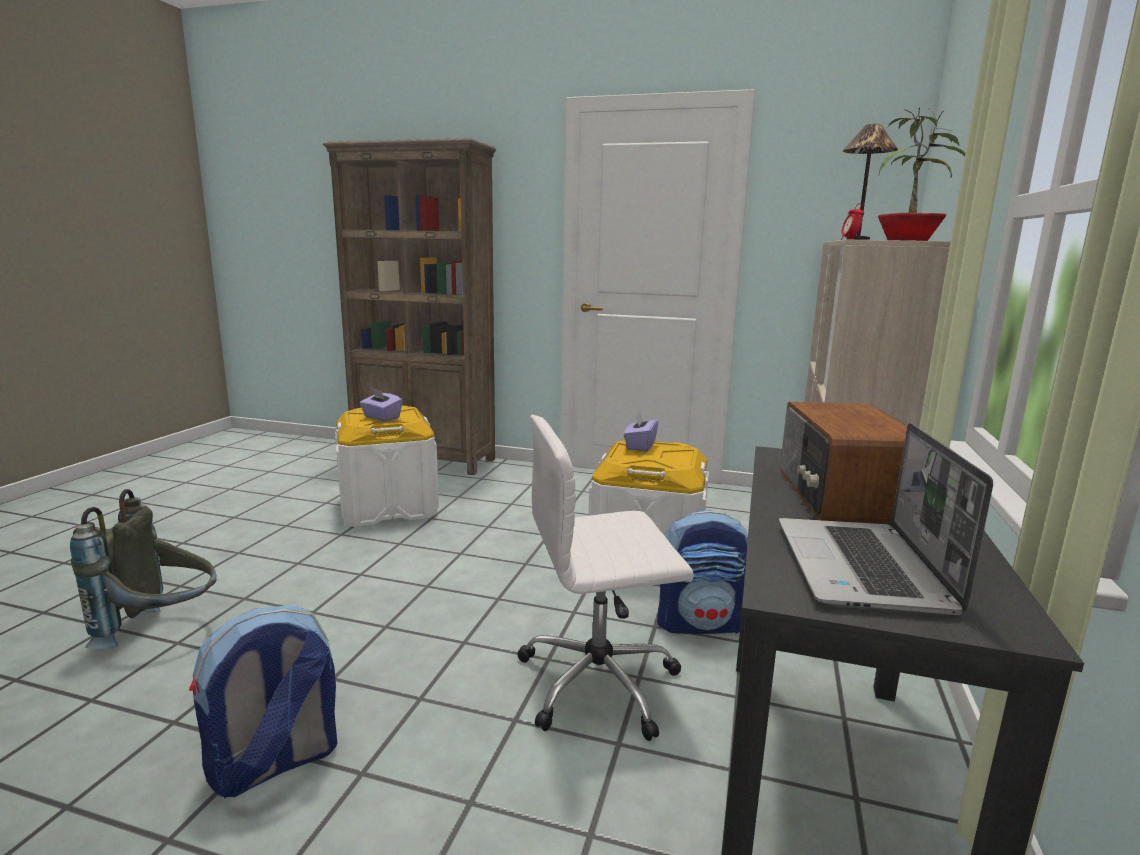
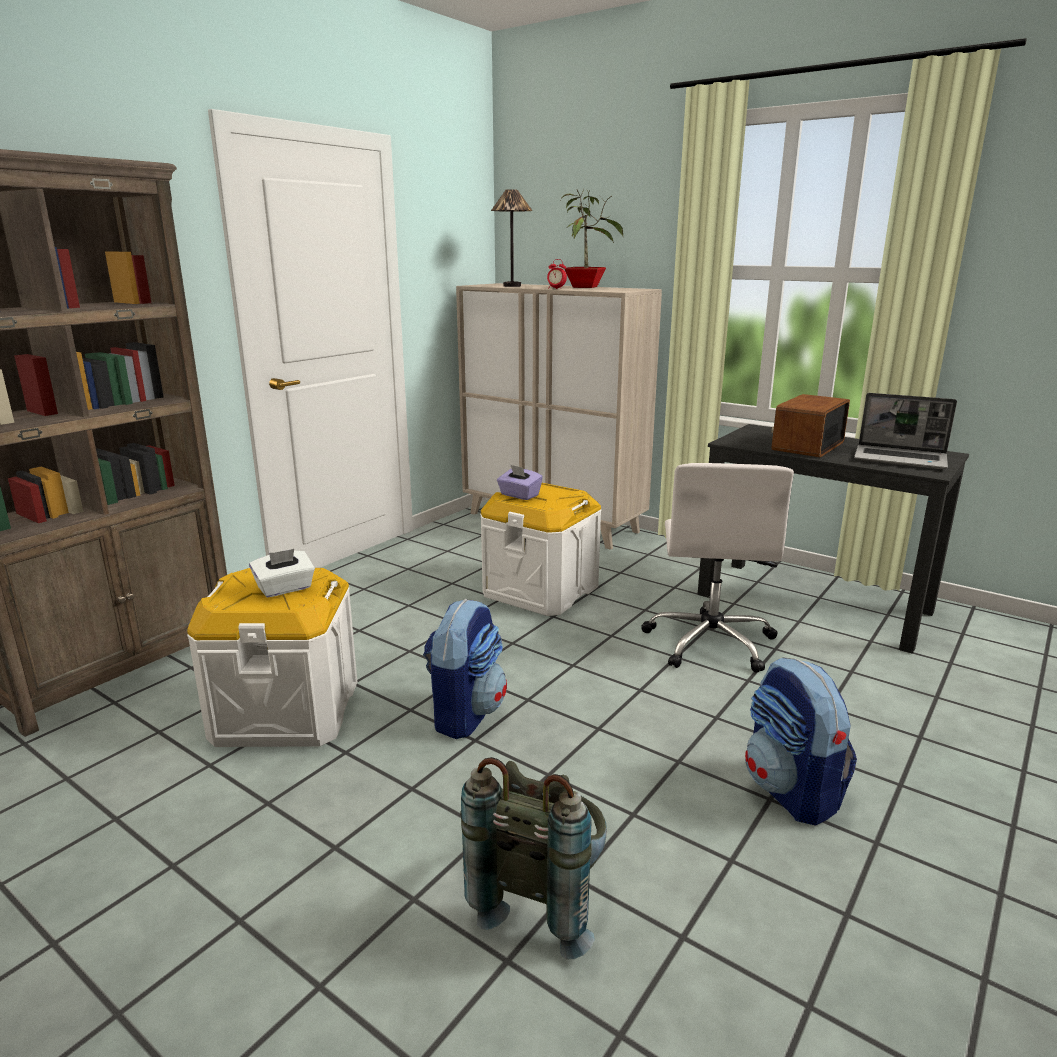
camera: 70 degrees left, 5 degrees up
purple tissue box [360,388,402,422] -> white tissue box [249,549,315,598]
backpack [657,510,748,634] -> backpack moved to [423,599,507,739]
radio [780,402,907,523] -> radio turned 105 degrees clockwise [771,394,850,458]

